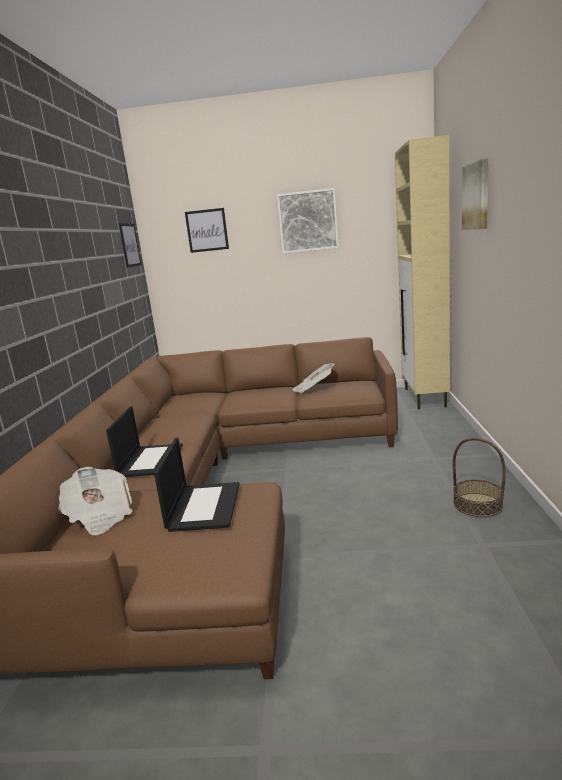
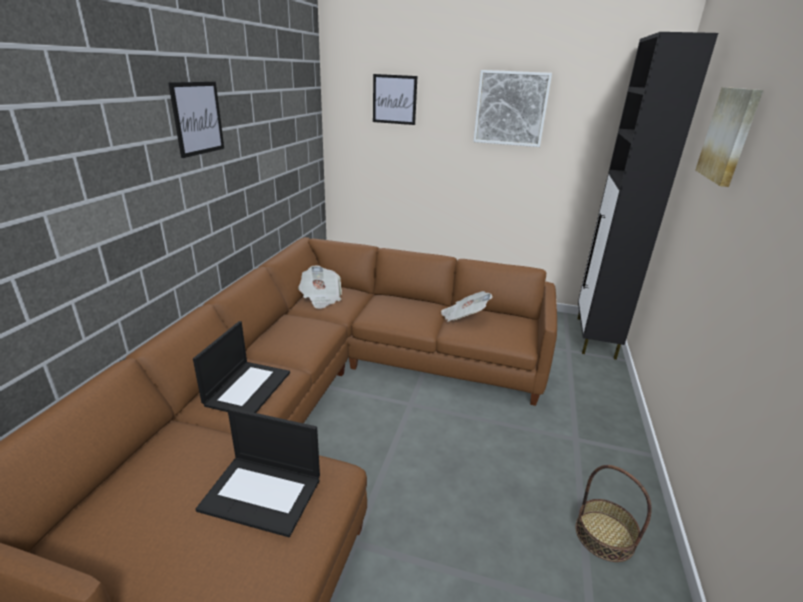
camera: 10 degrees right, 10 degrees up
newspaper [58,467,133,535] -> newspaper moved to [298,265,342,309]
picture [119,223,141,268] -> picture moved to [168,81,224,158]
laptop [154,437,240,532] -> laptop turned 90 degrees clockwise [196,407,320,537]
beige cabinet [395,135,450,410] -> black cabinet [577,32,718,360]

